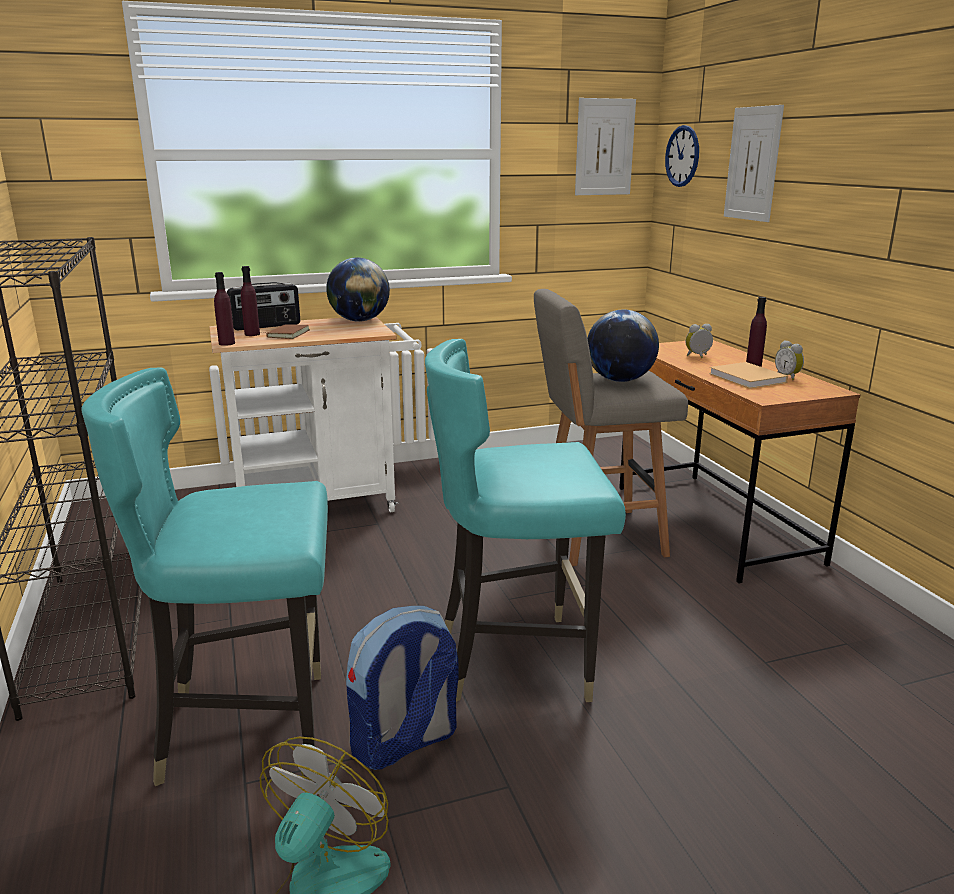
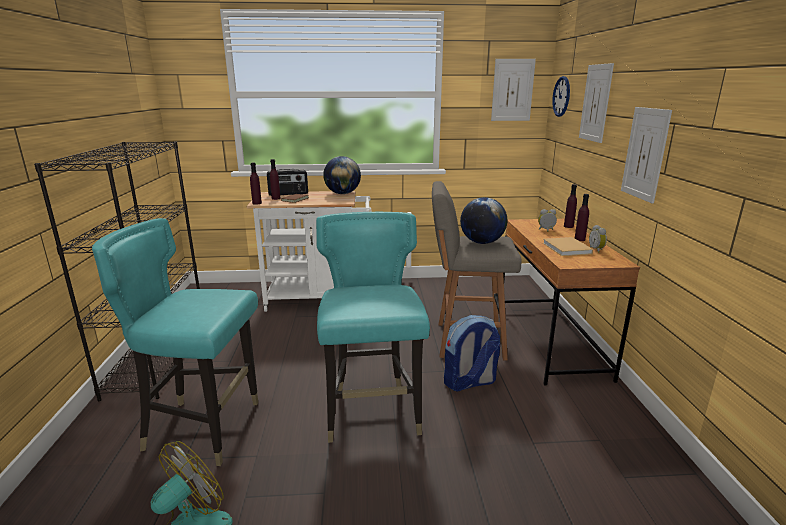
camera: 15 degrees right, 0 degrees up
backpack [346,606,459,770] -> backpack moved to [444,315,500,392]
turquoise chair [425,339,626,702] -> turquoise chair turned 75 degrees clockwise [316,212,430,443]
none -> purple bottle [564,184,577,228]
none -> picture [621,107,672,203]

